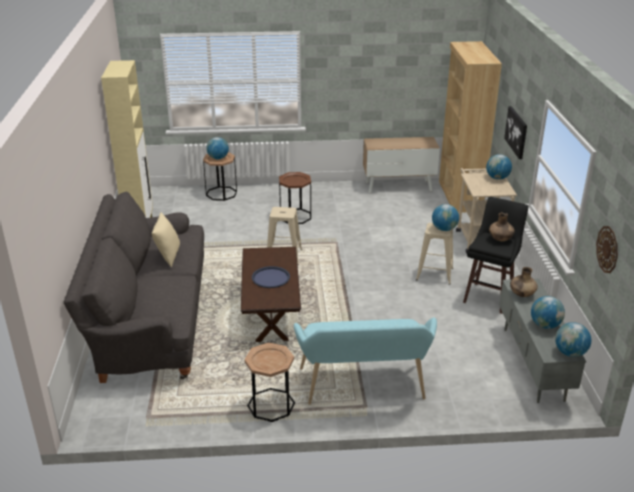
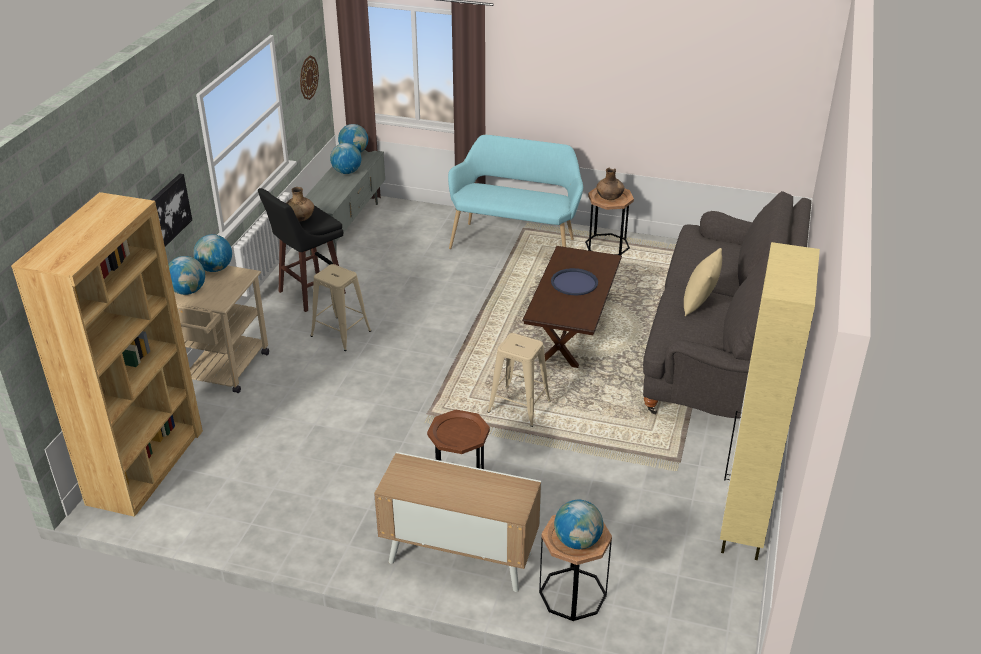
camera: 160 degrees left, 5 degrees up
cabinet [363,137,440,193] -> cabinet moved to [374,452,541,592]
globe [432,204,459,231] -> globe moved to [193,234,232,272]
brown vase [510,267,538,297] -> brown vase moved to [596,168,624,200]

